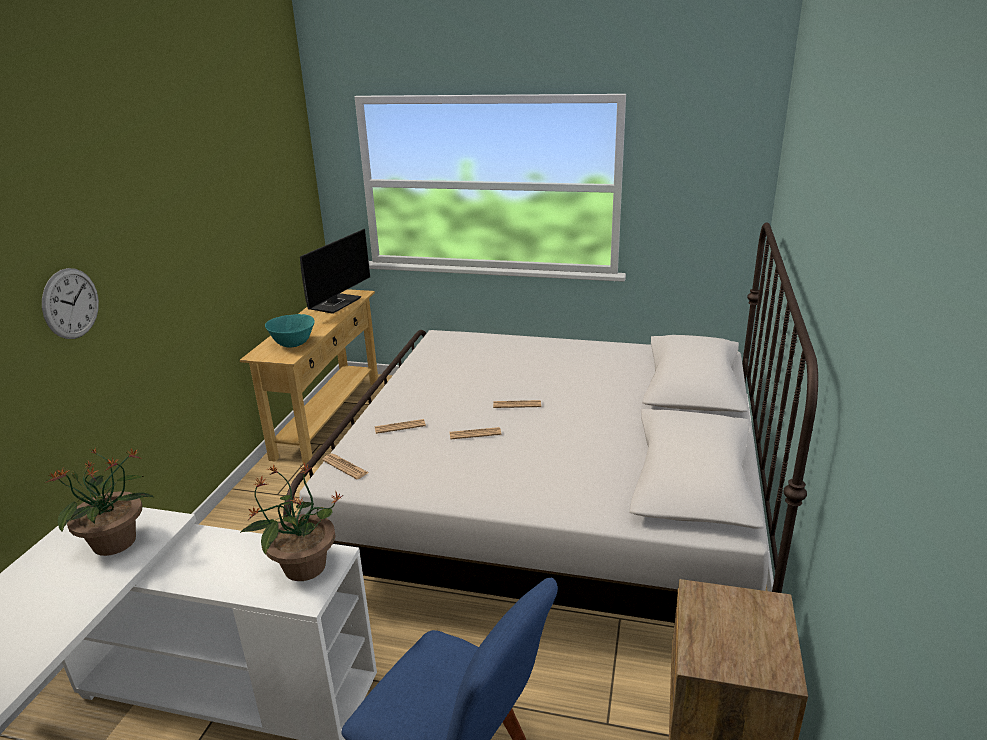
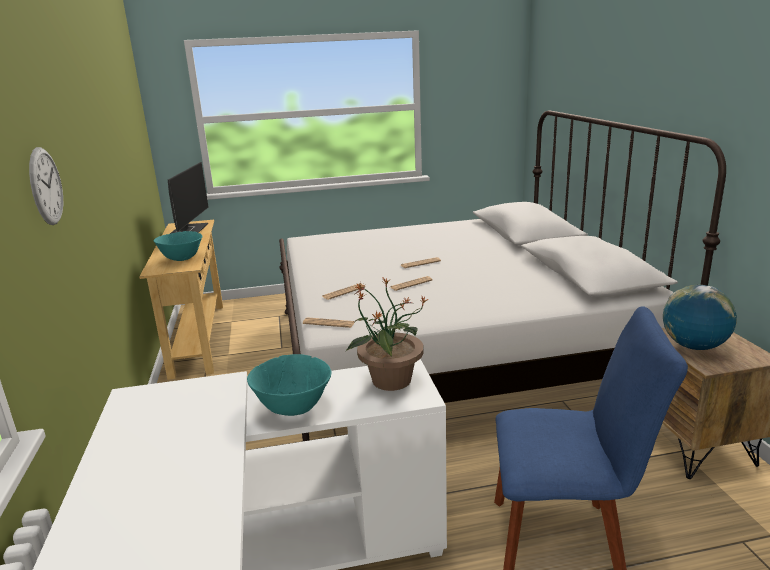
camera: 25 degrees left, 5 degrees down
potted plant [45,448,154,556] -> none
none -> turquoise bowl [247,354,331,416]
none -> globe [663,285,737,350]

